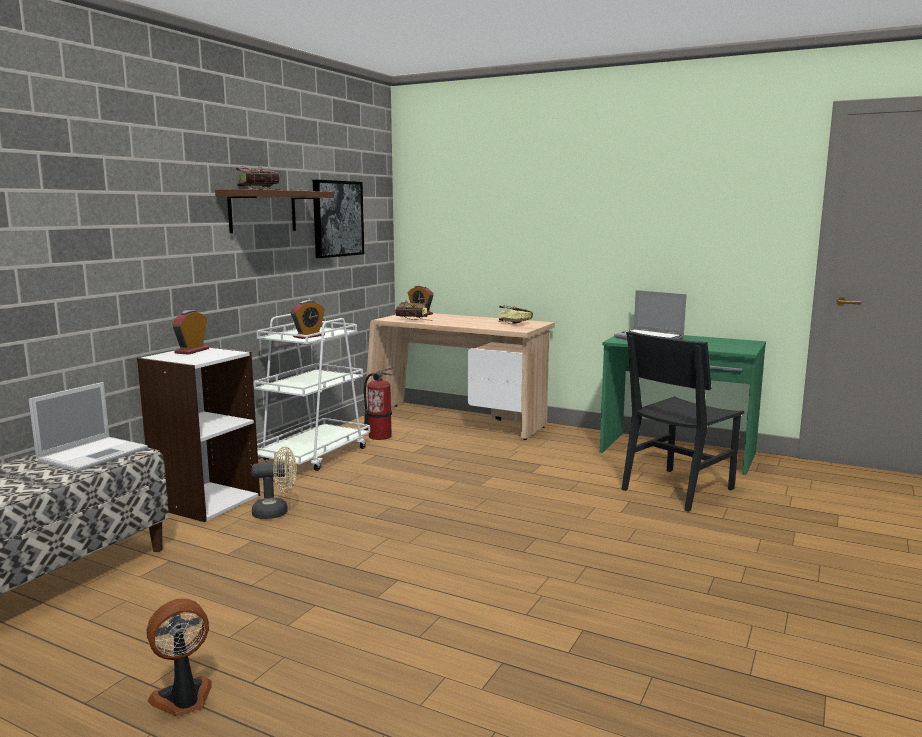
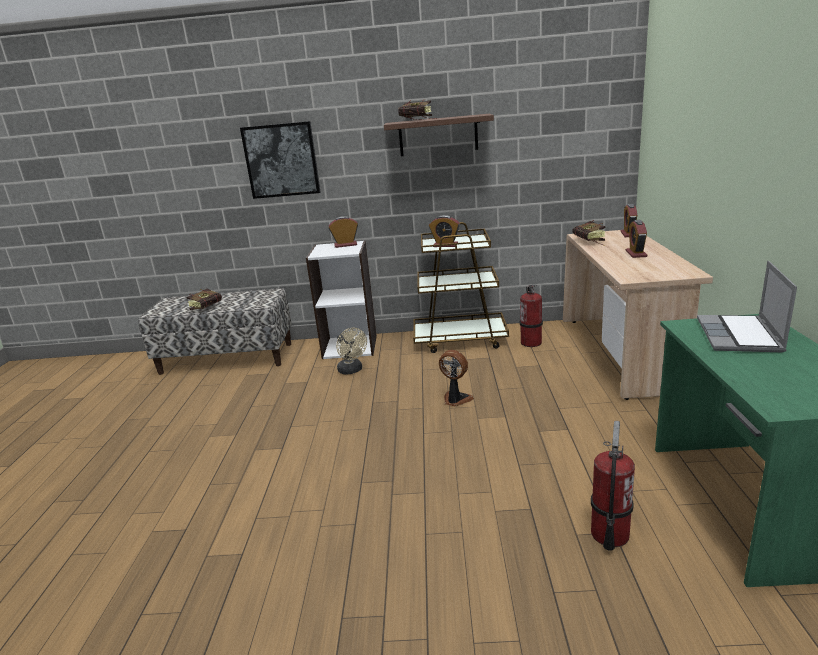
camera: 65 degrees right, 10 degrees up
laptop [29,382,148,472] -> none
fan [147,598,212,716] -> fan moved to [439,350,474,407]
white cart [253,314,370,471] -> brown cart [413,222,509,353]
picture [313,180,364,258] -> picture moved to [240,121,320,199]
book [498,305,533,324] -> book moved to [187,289,222,310]
black chair [621,331,744,512] -> fire extinguisher [591,421,635,551]
none -> alarm clock [626,220,647,258]

